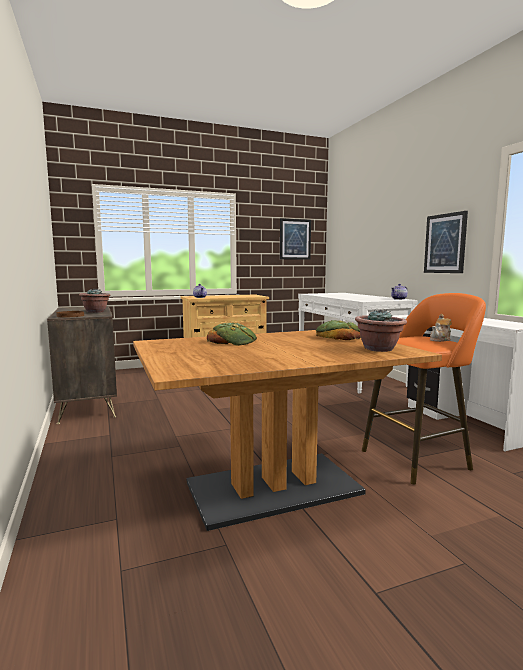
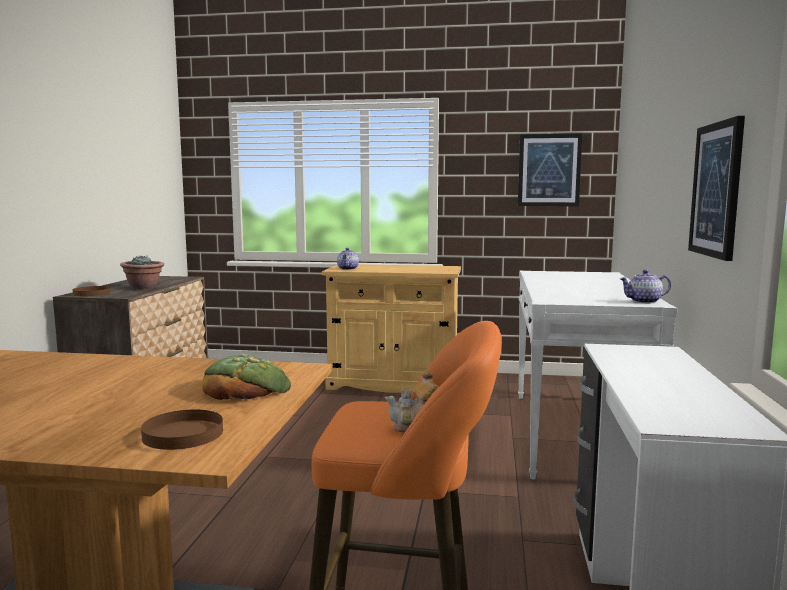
camera: 30 degrees right, 0 degrees up
bread [207,323,257,346] -> none
potted plant [355,309,407,352] -> brown plate [141,409,223,450]

